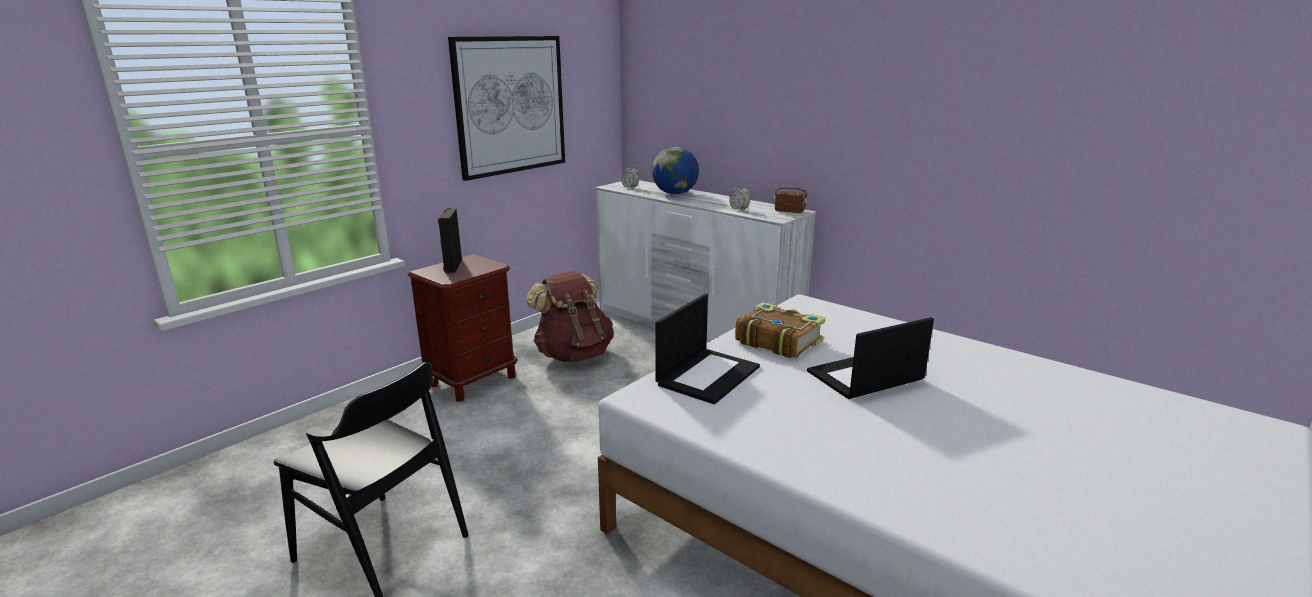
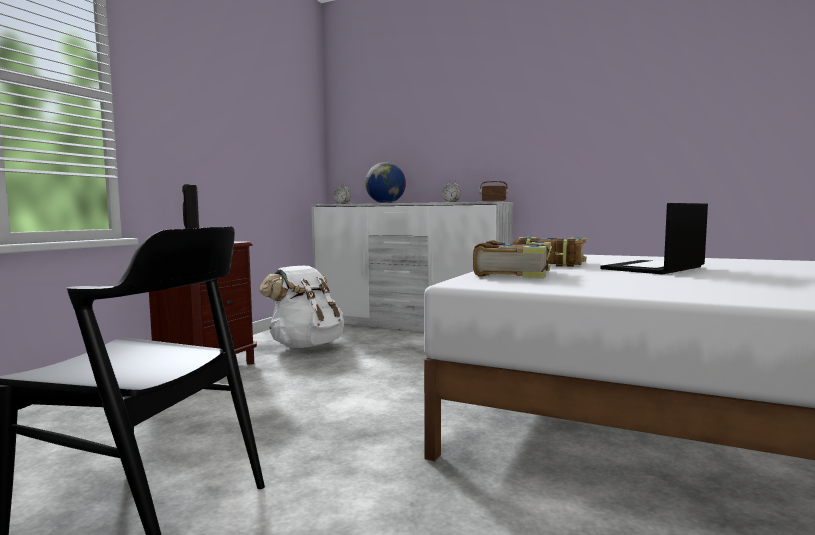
camera: 15 degrees left, 15 degrees down
picture [448,36,565,181] -> none
brown backpack [526,271,614,362] -> white backpack [259,266,344,348]
laptop [656,294,760,404] -> book [473,241,564,278]

